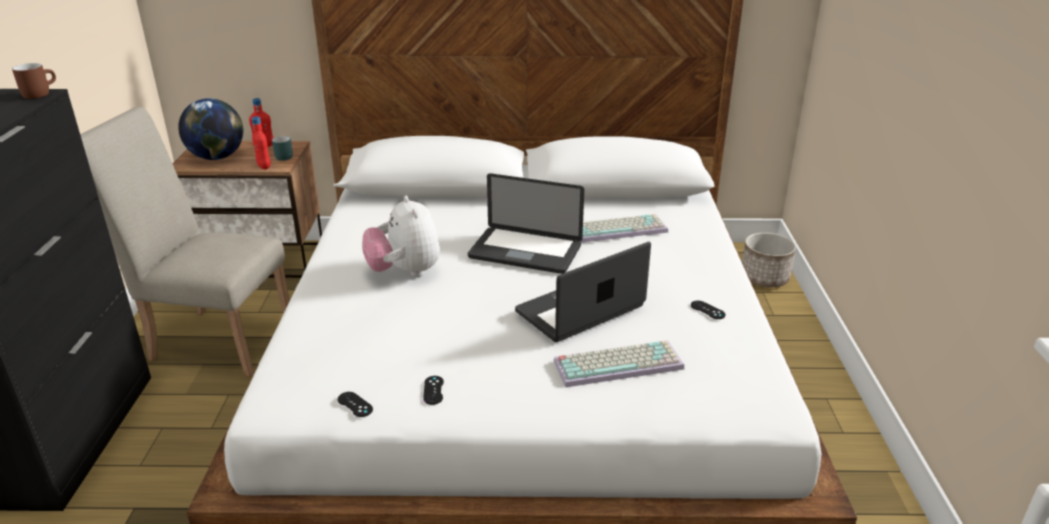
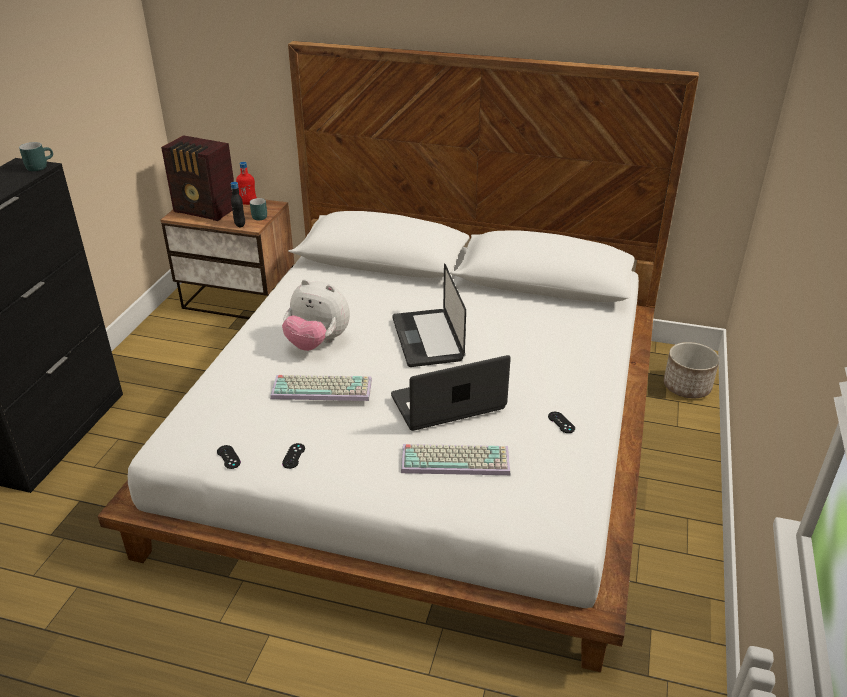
camera: 15 degrees right, 5 degrees up
brown mug [12,63,56,99] -> turquoise mug [19,142,53,171]
beige chair [80,107,290,377] -> none
globe [178,98,243,160] -> radio [161,135,234,221]
red bottle [252,117,271,169] -> black bottle [231,182,245,228]
plush toy [362,196,440,277] -> plush toy turned 60 degrees counterclockwise [282,279,350,351]
laptop [468,173,584,274] -> laptop turned 45 degrees clockwise [392,263,466,367]
keyboard [580,214,668,243] -> keyboard moved to [270,375,372,401]

